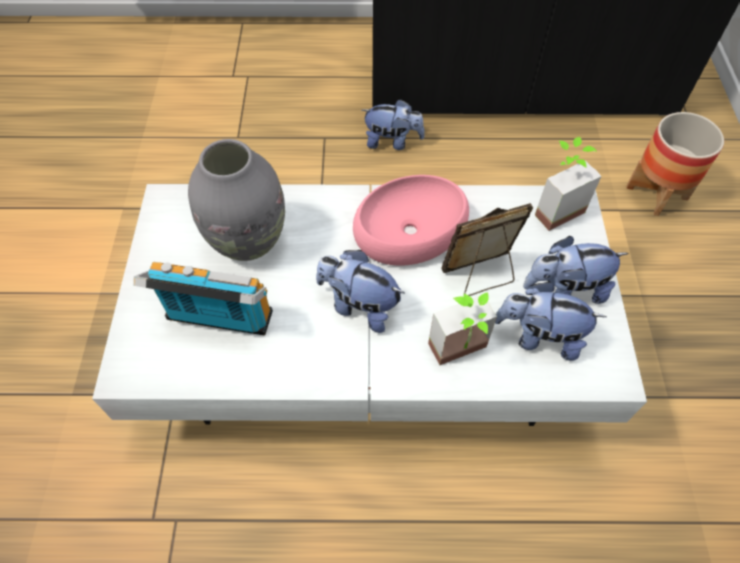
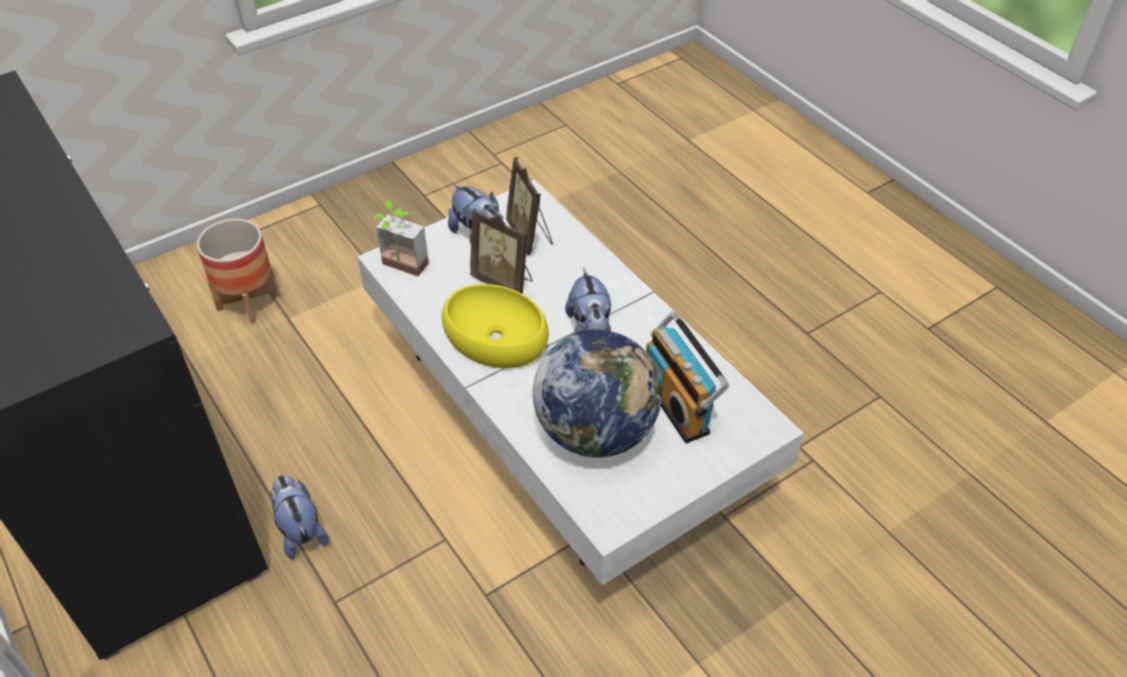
camera: 125 degrees left, 10 degrees down
grey vase [188,139,285,261] -> globe [533,329,662,457]
pink bowl [353,175,469,266] -> yellow bowl [442,284,549,368]
potted plant [428,292,497,365] -> none
plush toy [495,281,606,361] -> picture frame [506,157,553,255]

